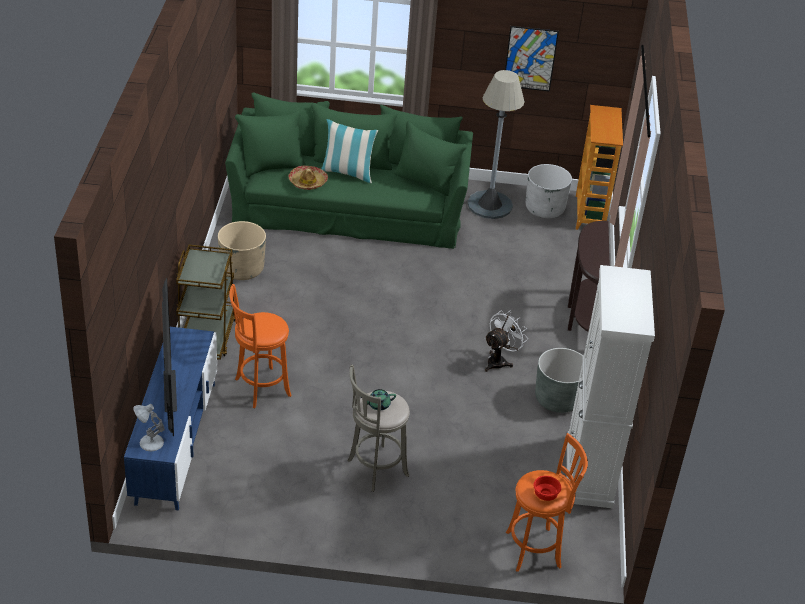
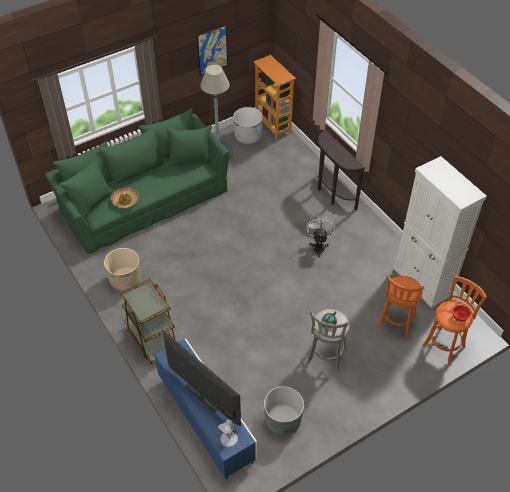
camera: 35 degrees left, 10 degrees up
orange stool [229,284,292,408] -> orange stool moved to [377,275,424,338]
pillow [321,119,378,183] -> none
grey planter [535,348,583,413] -> grey planter moved to [264,386,304,436]

